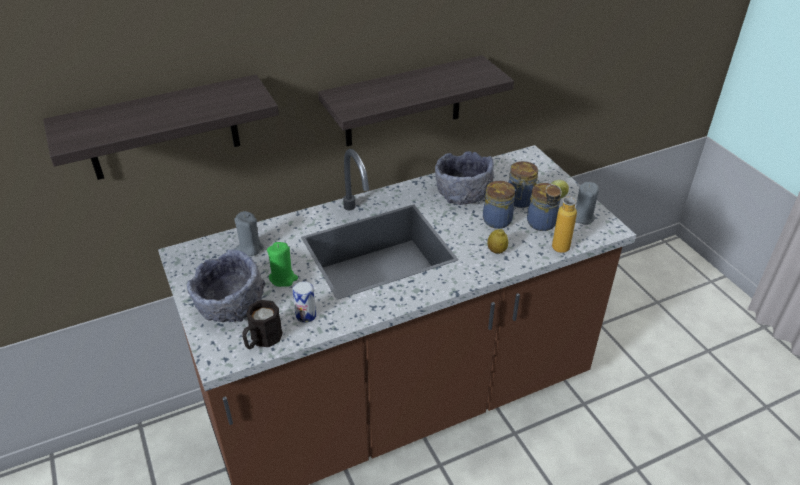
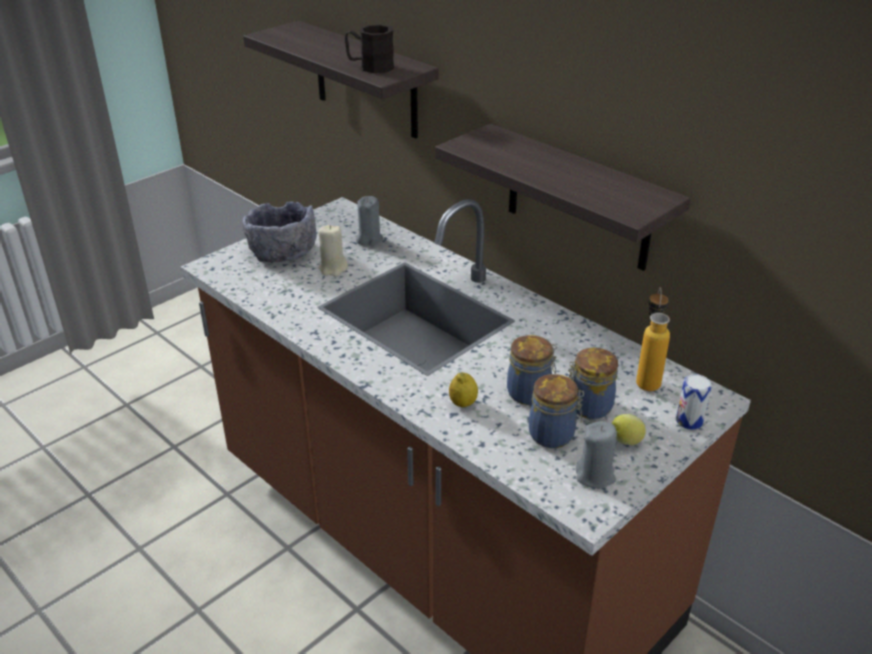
camera: 70 degrees right, 5 degrees down
black mug [242,300,283,349] -> black mug moved to [345,24,394,73]
green candle [267,242,298,287] -> beige candle [318,225,348,277]
can [292,281,316,323] -> can moved to [676,374,712,430]
grey bowl [435,151,494,205] -> none
bottle [546,184,577,253] -> bottle moved to [636,288,670,391]

